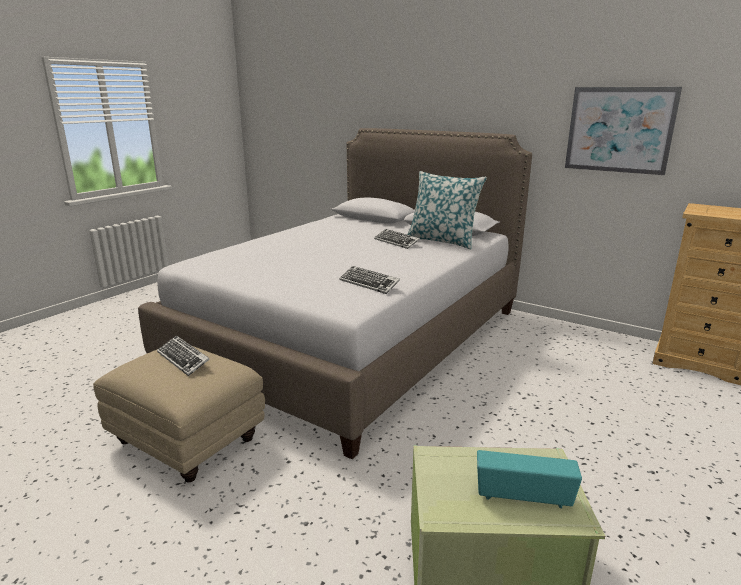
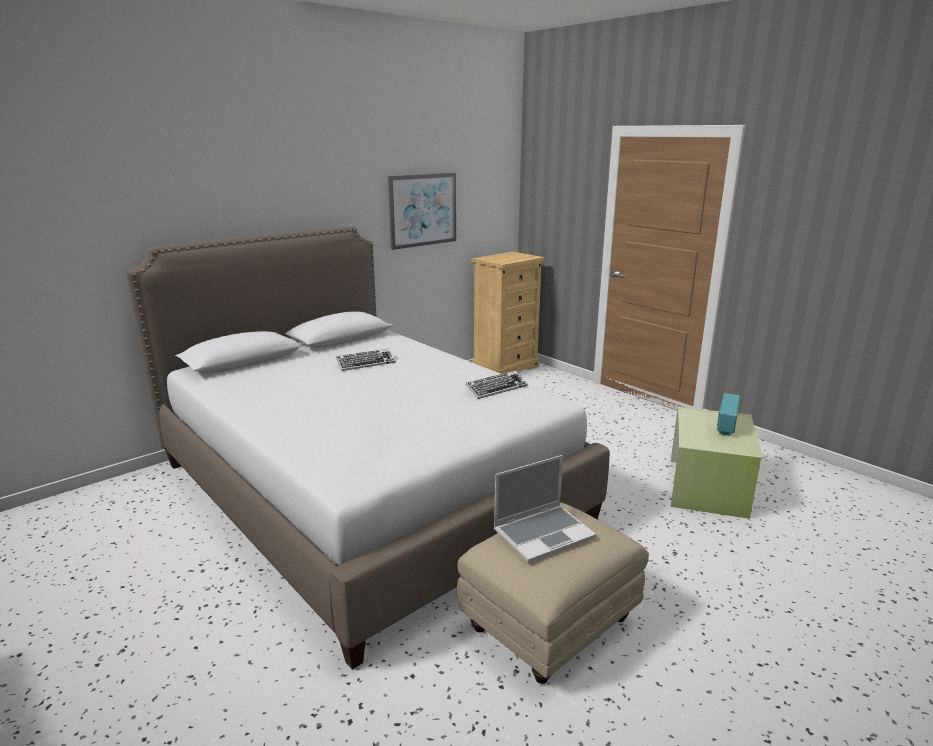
camera: 75 degrees left, 0 degrees up
keyboard [157,336,210,376] -> laptop [494,455,596,563]
pillow [407,171,487,249] -> none

